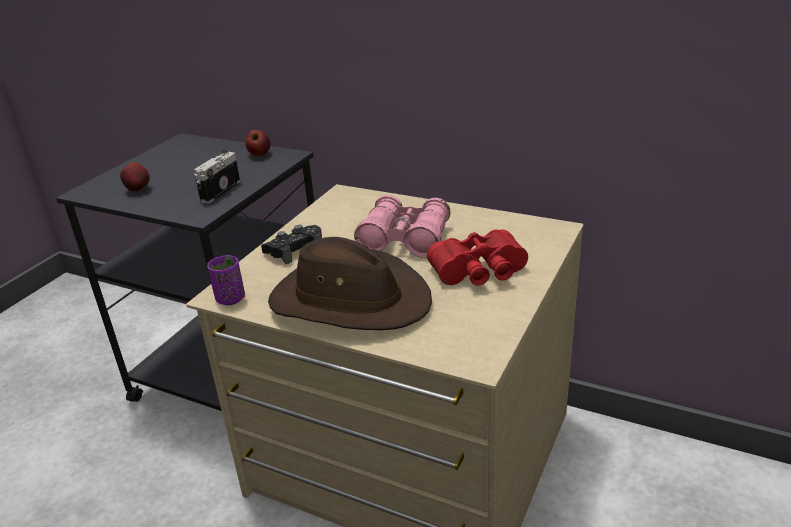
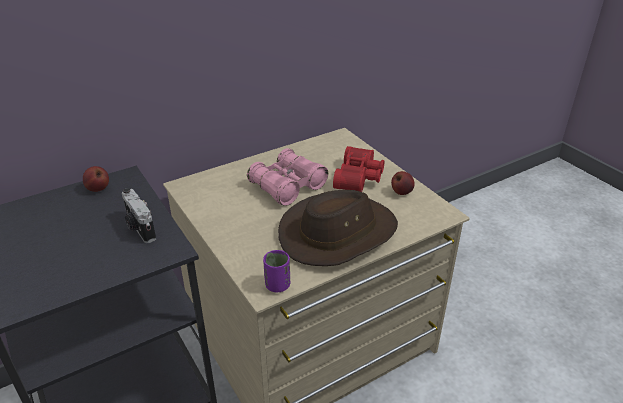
camera: 60 degrees left, 5 degrees up
apple [120,162,150,192] -> apple moved to [391,171,415,195]
black game controller [261,225,322,265] -> none

